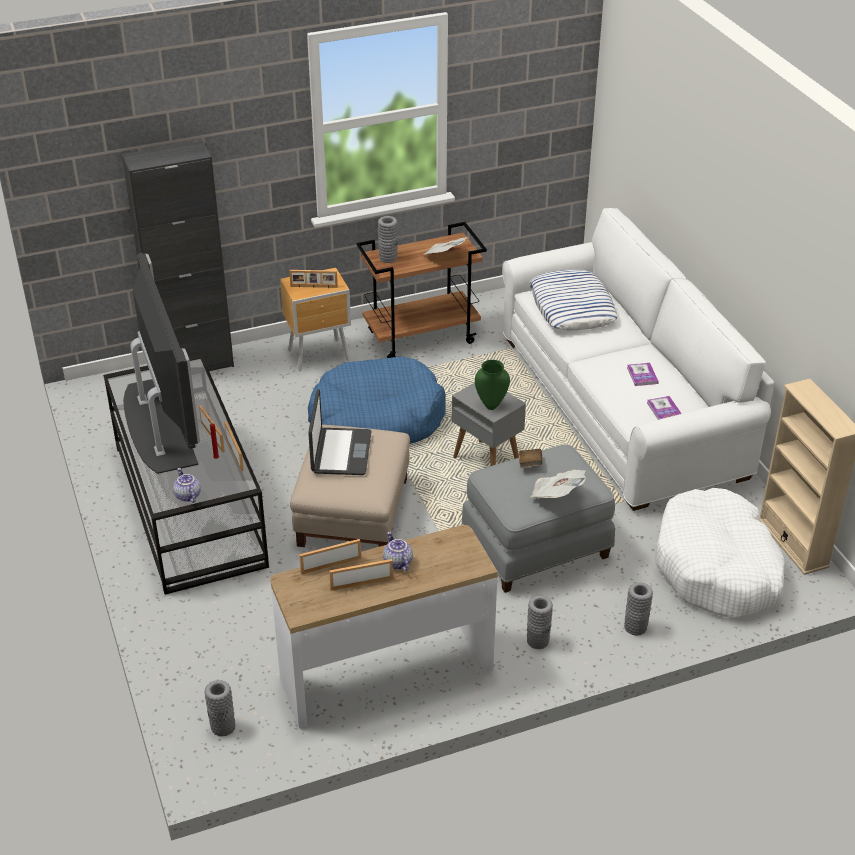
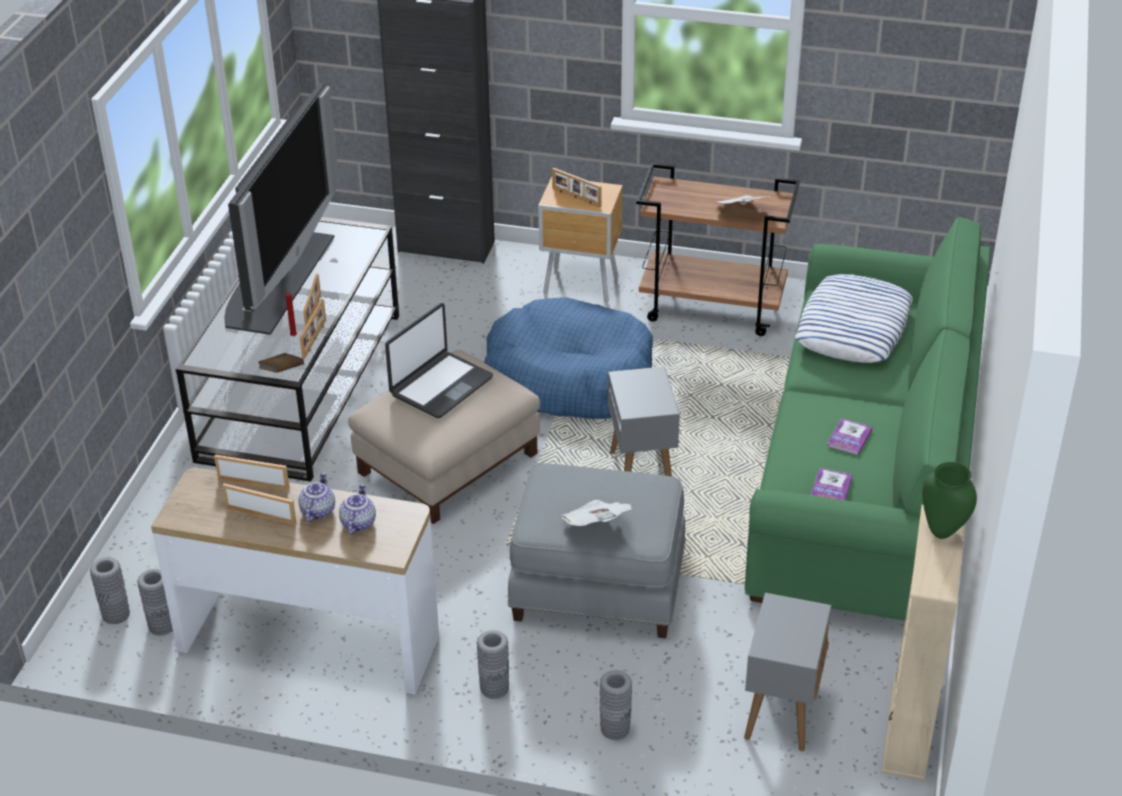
camera: 35 degrees right, 0 degrees up
teapot [173,468,201,503] -> teapot moved to [339,484,376,535]
grey vase [378,216,398,263] -> grey vase moved to [137,569,173,636]
green vase [475,360,510,410] -> green vase moved to [922,462,977,539]
white sofa [502,208,774,511] -> green sofa [744,216,990,621]
brown book [519,449,542,468] -> brown book moved to [258,353,304,373]
white dog bed [655,488,785,617] -> grey side table [744,593,831,751]

